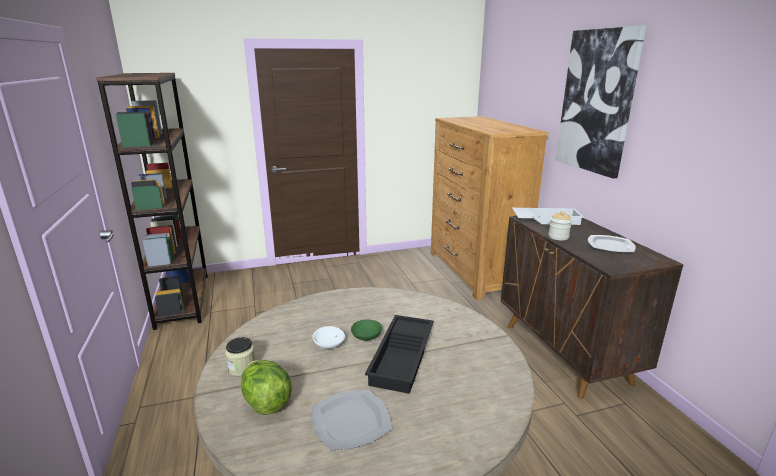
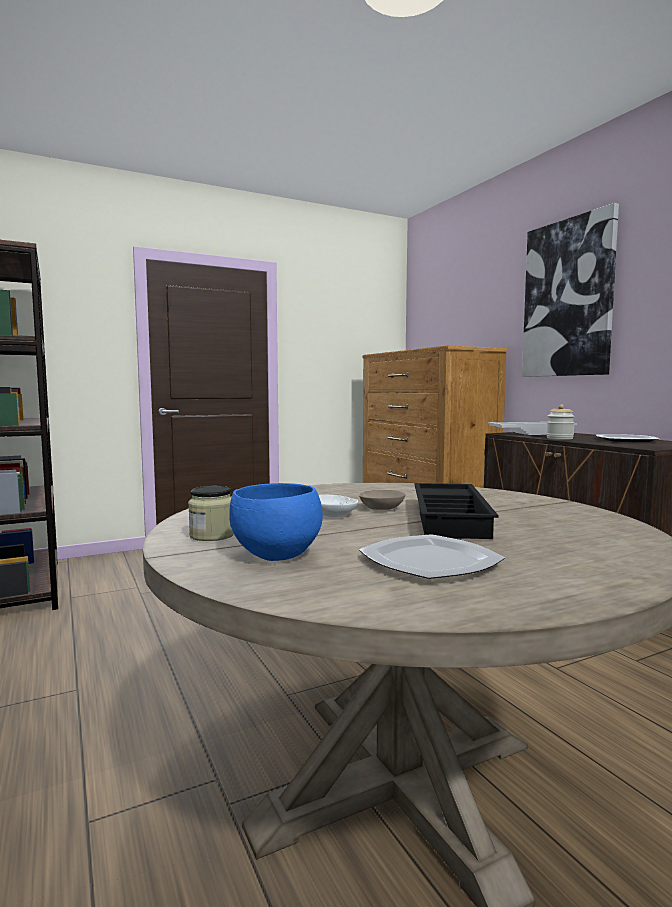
camera: 10 degrees left, 15 degrees down
lettuce [241,360,292,415] -> blue bowl [229,483,323,561]
green bowl [351,320,382,341] -> beige bowl [359,490,406,510]

